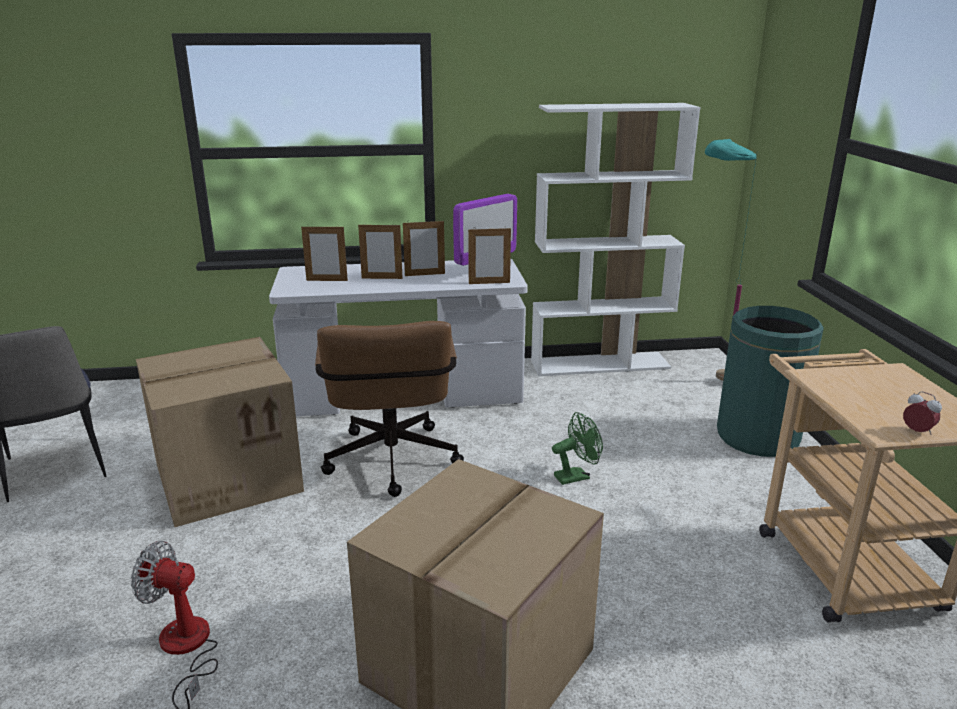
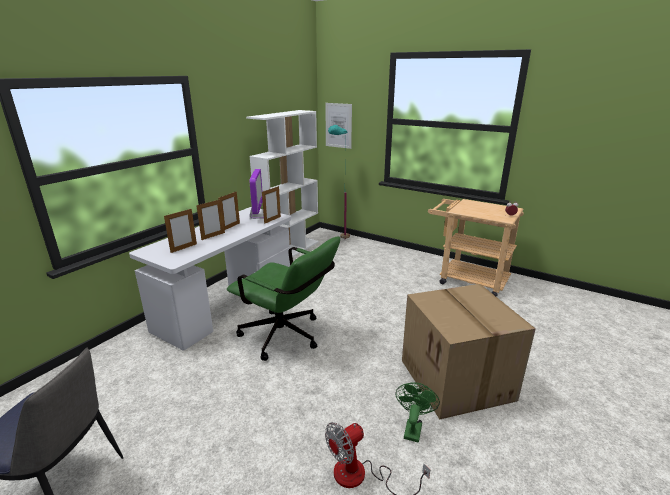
camera: 50 degrees left, 0 degrees up
cardboard box [136,337,304,527] -> none
brown office chair [315,321,464,497] -> green office chair [227,237,340,361]
green fan [552,412,603,485] -> green fan moved to [395,382,440,443]
green trash can [717,306,824,457] -> none
none -> picture [325,103,352,149]

